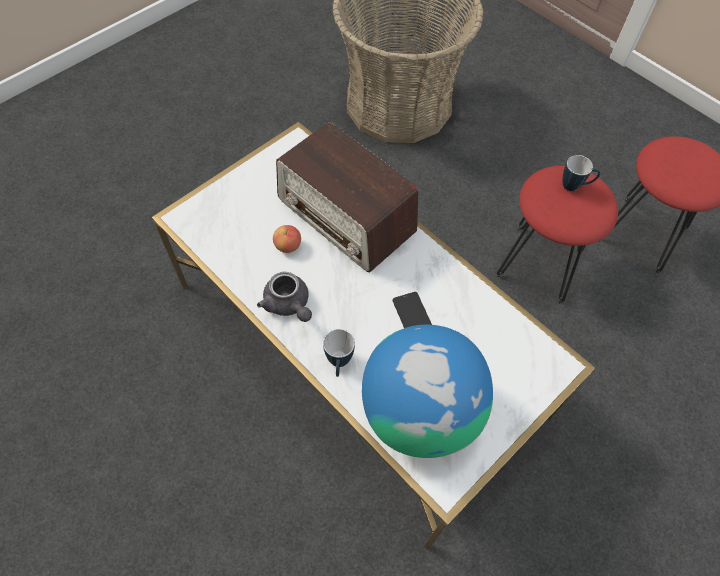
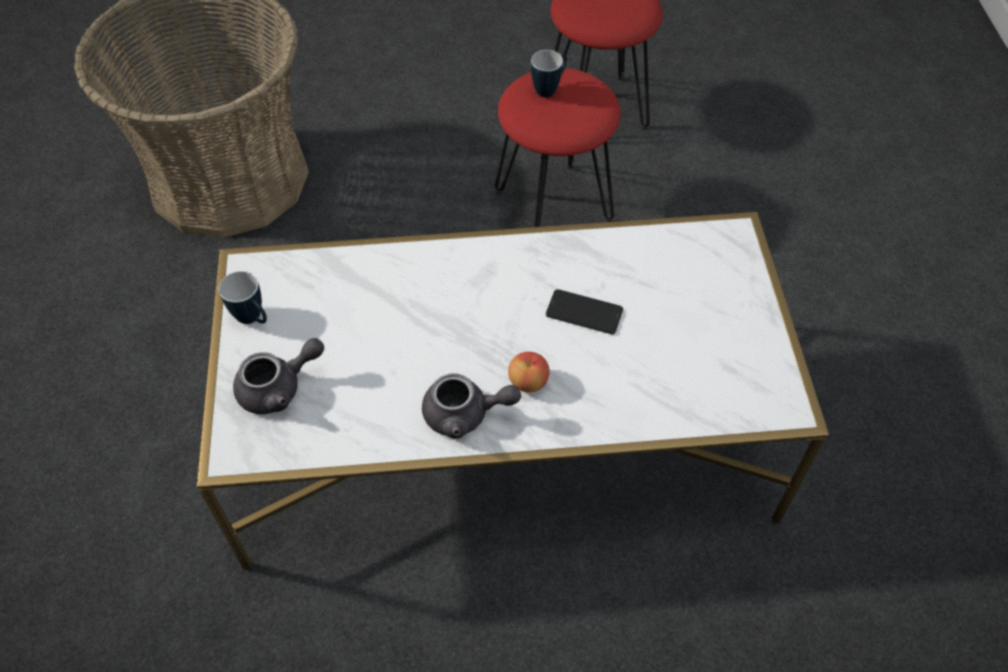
camera: 50 degrees left, 5 degrees down
apple [273,225,301,253] -> apple moved to [508,352,550,392]
radio [276,122,418,272] -> none
mug [323,329,355,377] -> mug moved to [219,271,267,324]
globe [362,325,493,458] -> none
none -> grey teapot [233,338,324,414]

